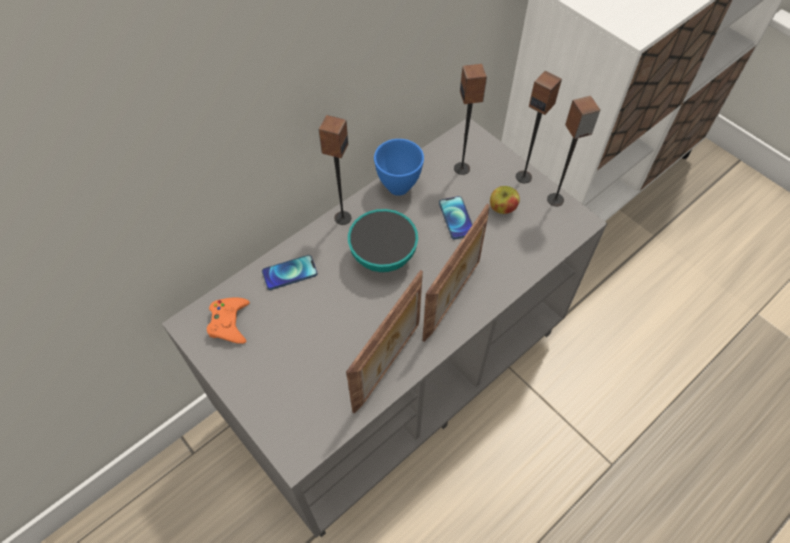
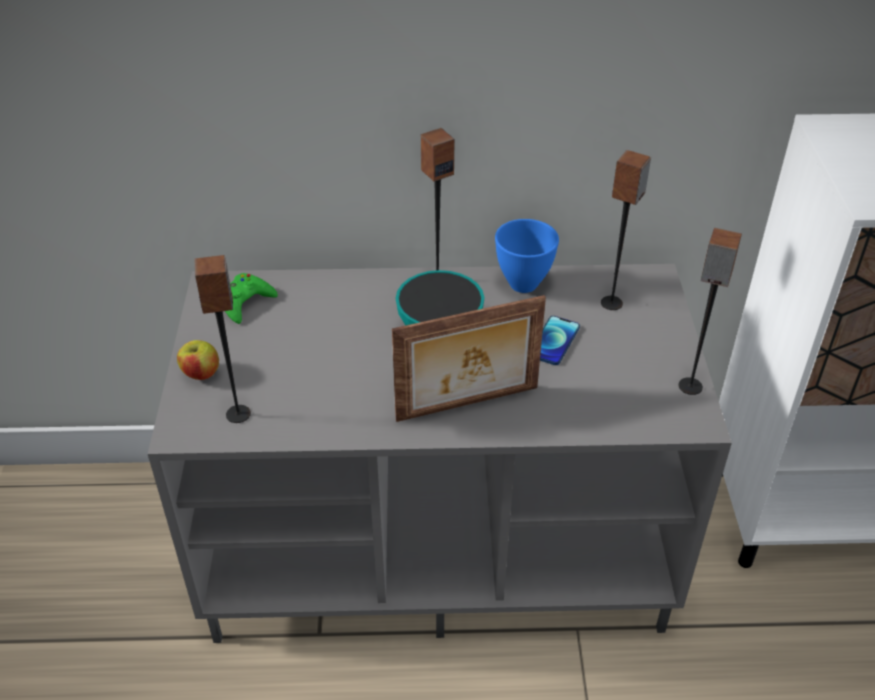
camera: 40 degrees right, 15 degrees down
orange game controller [207,297,250,344] -> green game controller [225,273,278,324]
phone [262,255,318,290] -> none
picture frame [346,270,423,414] -> none
apple [490,186,520,214] -> apple moved to [177,340,219,380]
speaker [516,70,562,183] -> speaker moved to [194,255,251,423]

